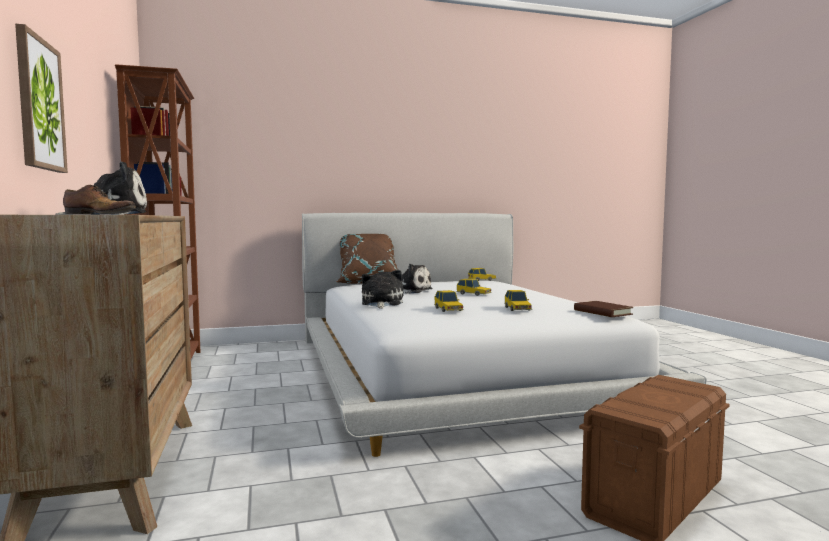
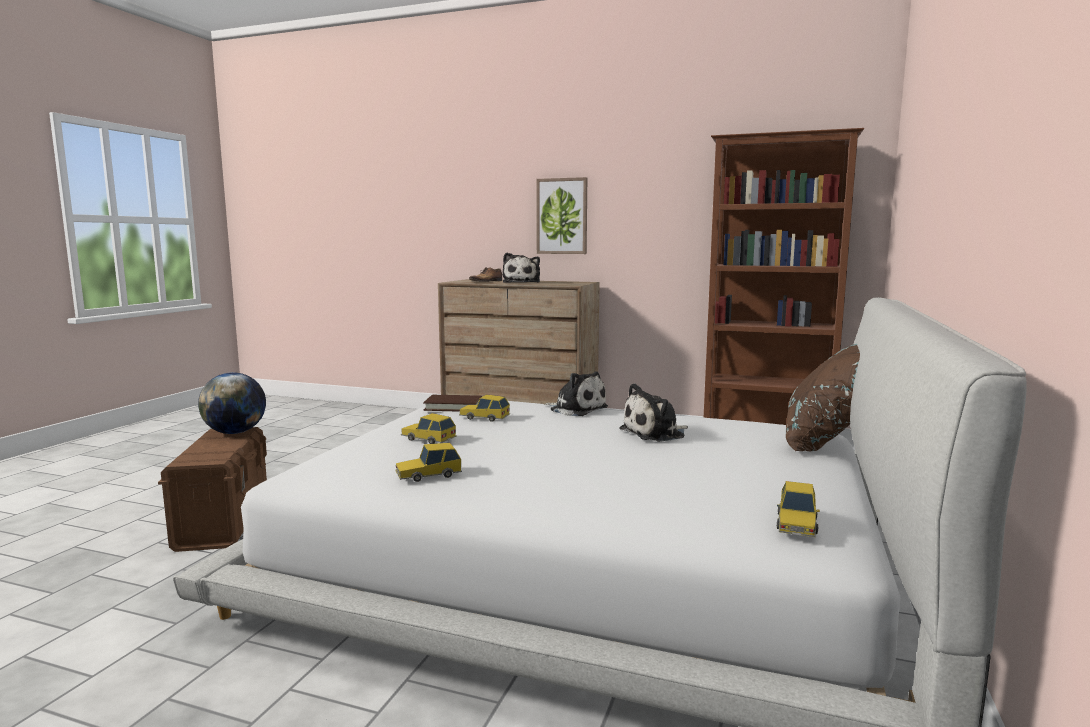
camera: 125 degrees right, 5 degrees up
toy car [456,279,492,296] -> toy car moved to [395,443,462,482]
brown book [574,301,633,317] -> brown book moved to [423,395,482,412]
none -> globe [198,372,266,434]

